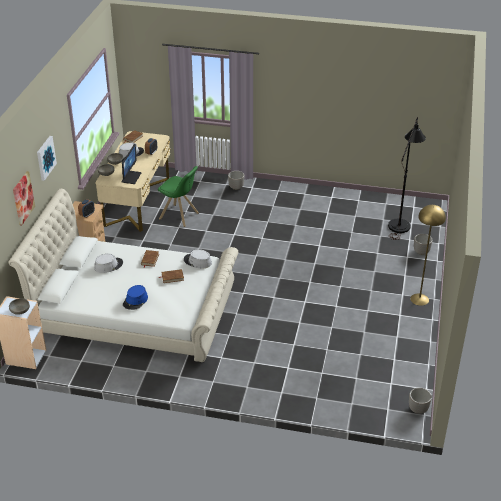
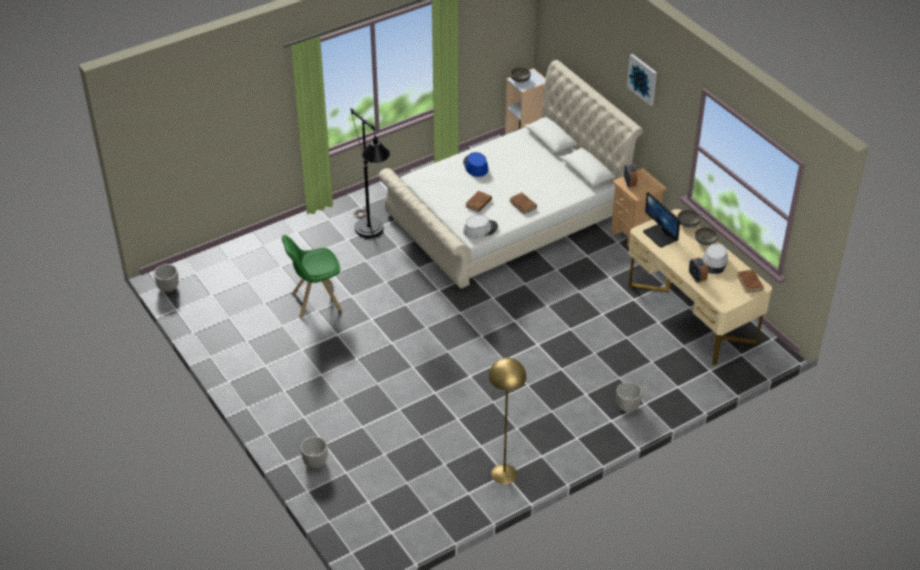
camera: 135 degrees right, 5 degrees up
picture [13,171,35,226] -> none
grey hat [94,254,123,273] -> none
green chair [158,166,199,227] -> green chair moved to [282,235,342,318]
black floor lamp [388,117,426,240] -> black floor lamp moved to [351,108,390,238]
yellow floor lamp [410,205,446,306] -> yellow floor lamp moved to [489,358,526,484]

